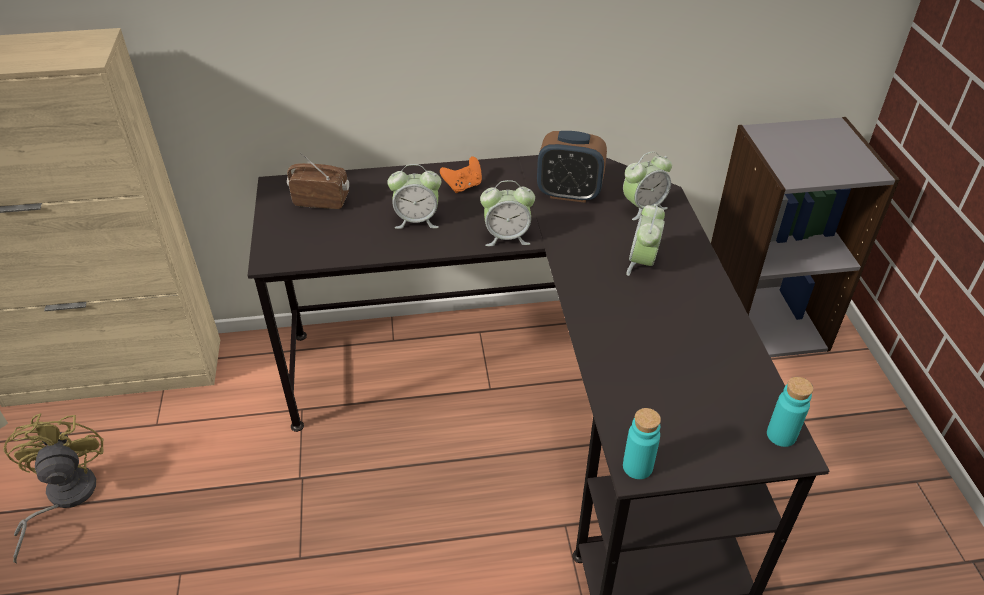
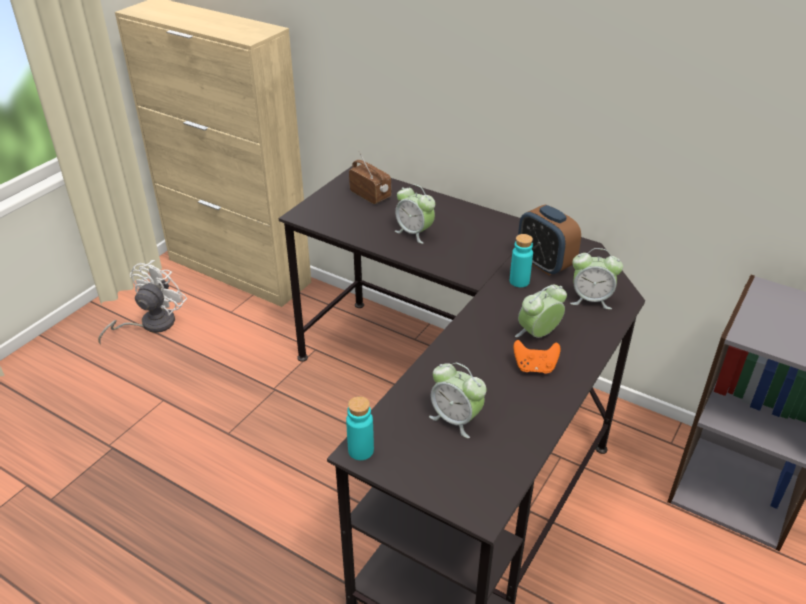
camera: 40 degrees right, 5 degrees down
yellow fan [3,413,103,563] -> white fan [98,260,187,344]
orange game controller [440,156,482,193] -> orange game controller moved to [513,340,560,374]
alarm clock [480,180,535,246] -> alarm clock moved to [429,363,487,438]
turquoise bottle [767,377,813,447] -> turquoise bottle moved to [510,234,533,287]

